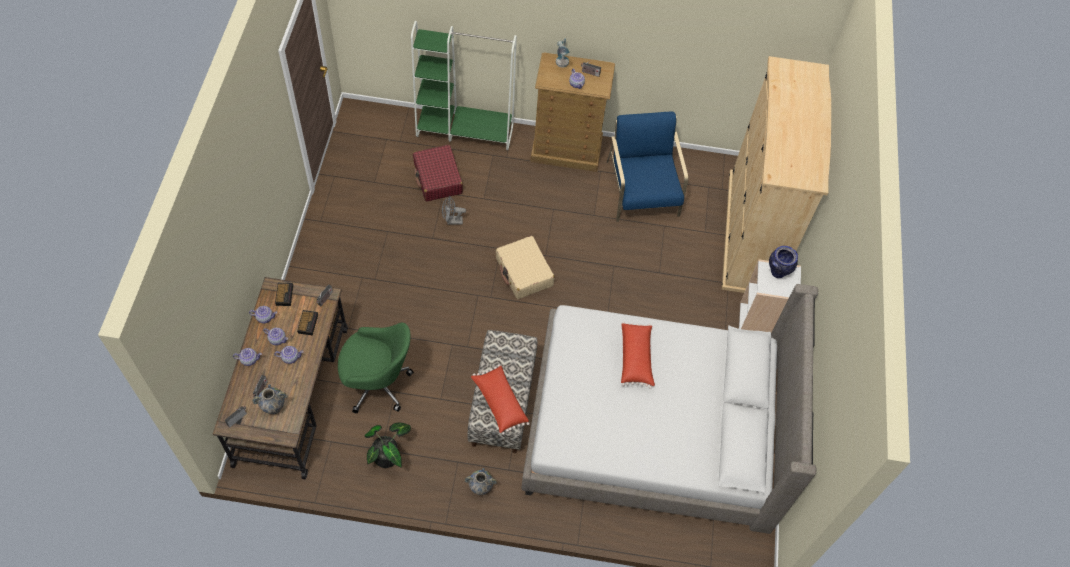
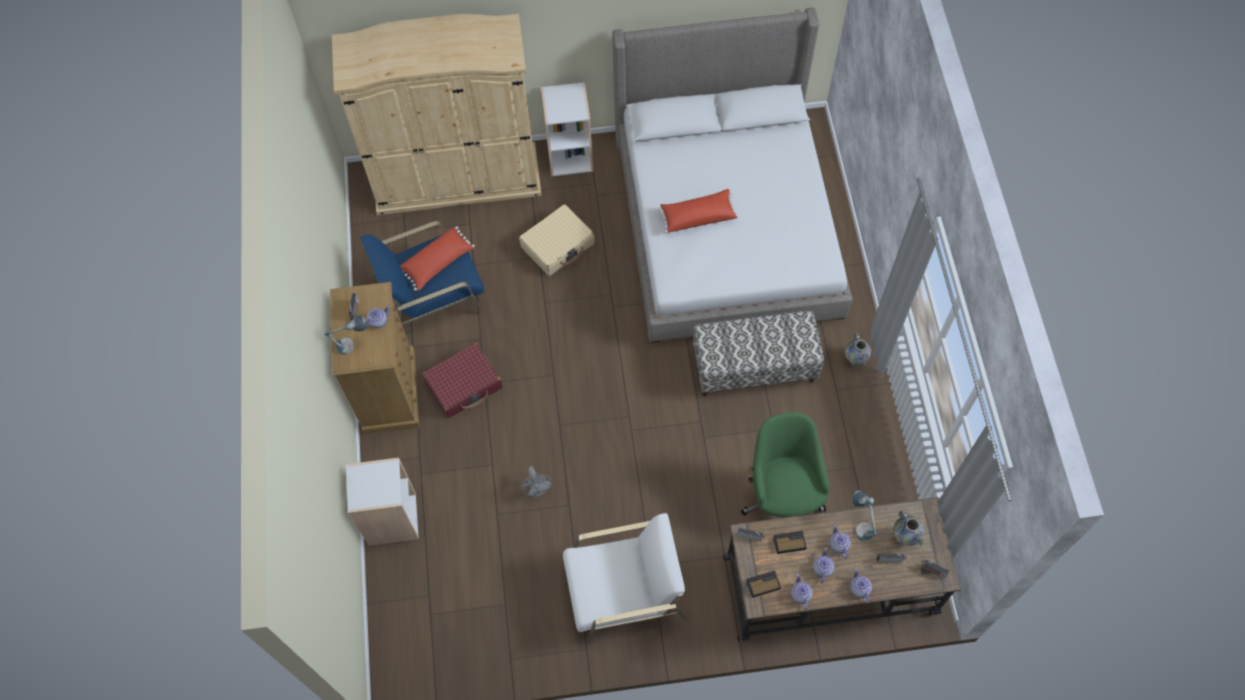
camera: 100 degrees left, 5 degrees up
potted plant [364,422,411,468] -> none
green clothes rack [411,21,517,150] -> bookcase [346,458,419,545]
red suitcase [413,145,463,202] -> red suitcase moved to [422,343,503,418]
red pillow [471,364,530,435] -> red pillow moved to [400,226,475,291]
beige suitcase [496,236,555,299] -> beige suitcase moved to [519,204,595,276]
vase [769,246,798,278] -> none
none -> white armchair [563,513,688,644]
none -> table lamp [853,490,876,541]

